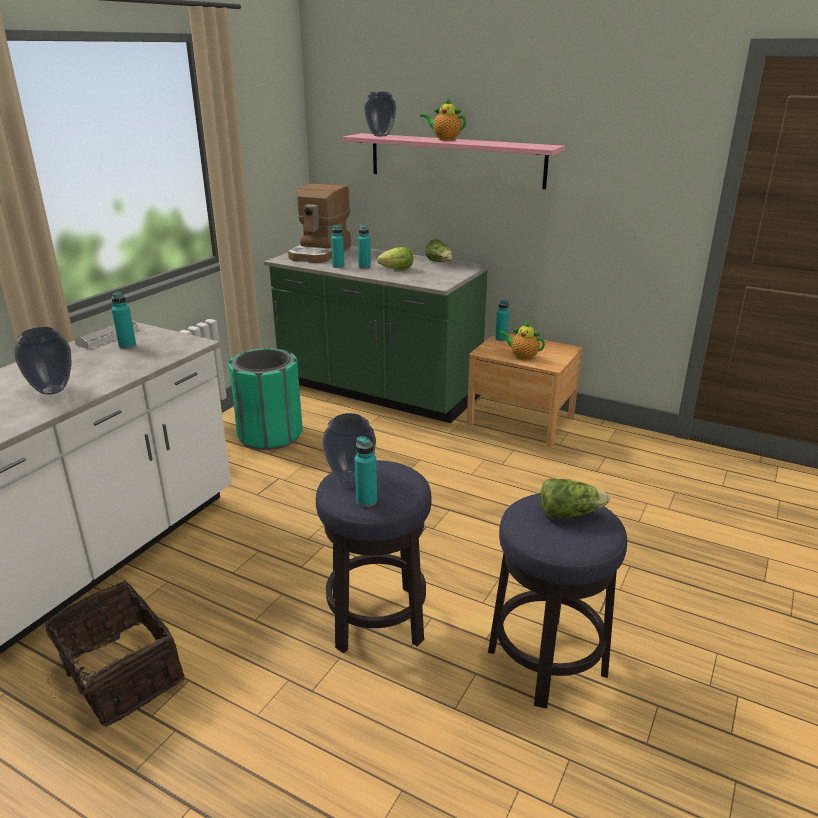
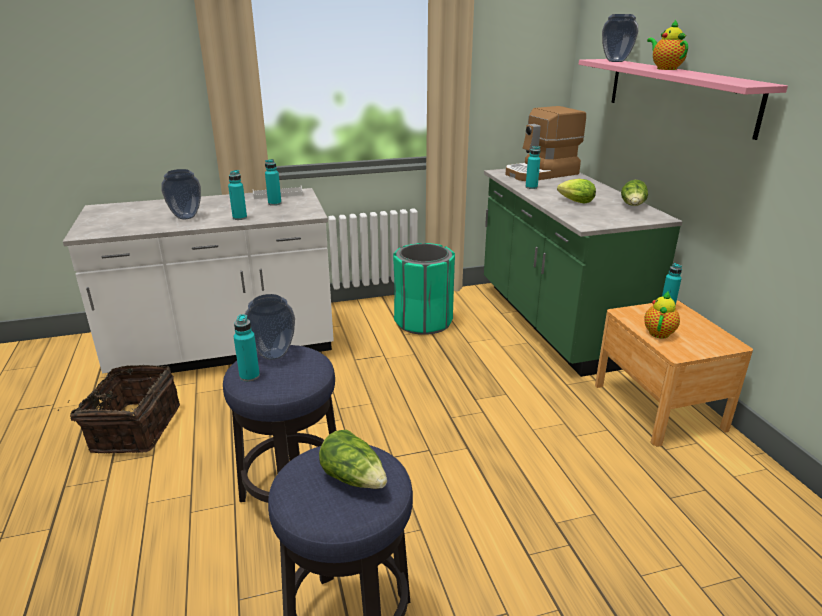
camera: 45 degrees right, 0 degrees up
turquoise bottle [358,225,371,269] -> turquoise bottle moved to [228,170,247,220]
teapot [499,321,545,360] -> teapot turned 45 degrees clockwise [644,291,680,338]

